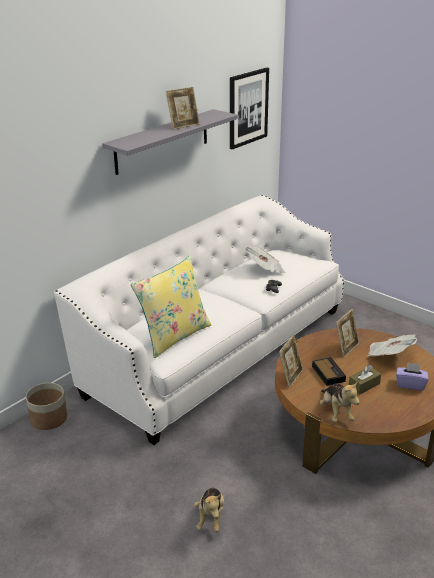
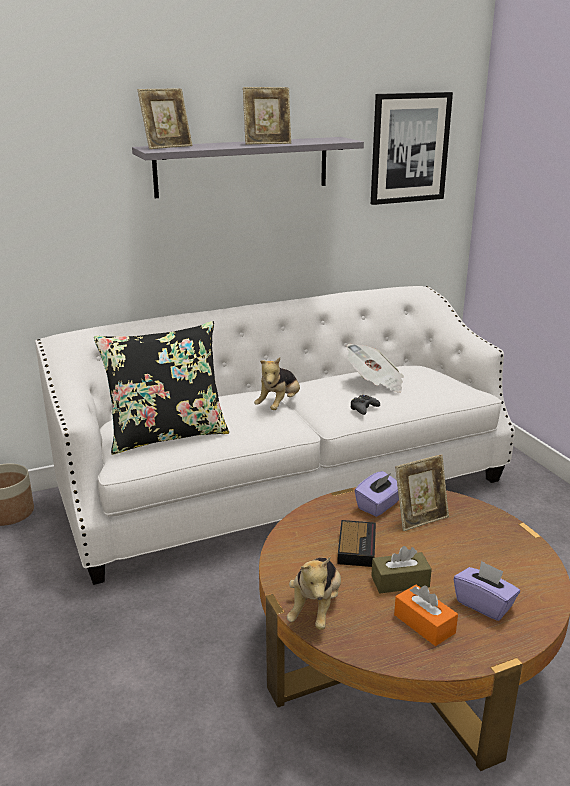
camera: 25 degrees right, 5 degrees down
yellow pillow [131,255,211,358] -> black pillow [94,321,229,455]
plush toy [194,488,224,532] -> plush toy moved to [254,358,300,410]
picture frame [279,335,303,388] -> picture frame moved to [138,88,192,149]
newspaper [367,335,417,356] -> none
none -> purple tissue box [355,471,399,517]
none -> orange tissue box [394,585,458,646]

